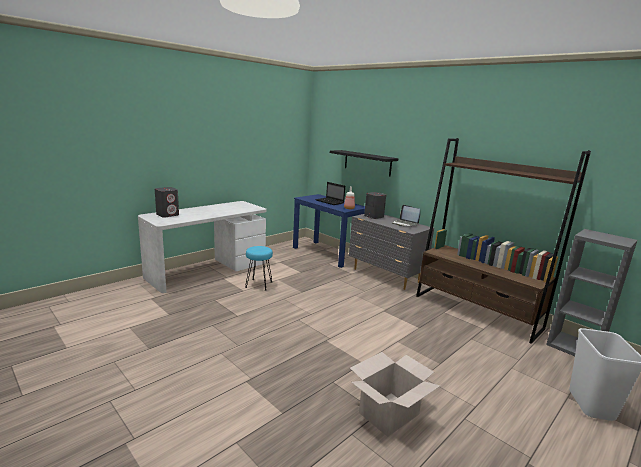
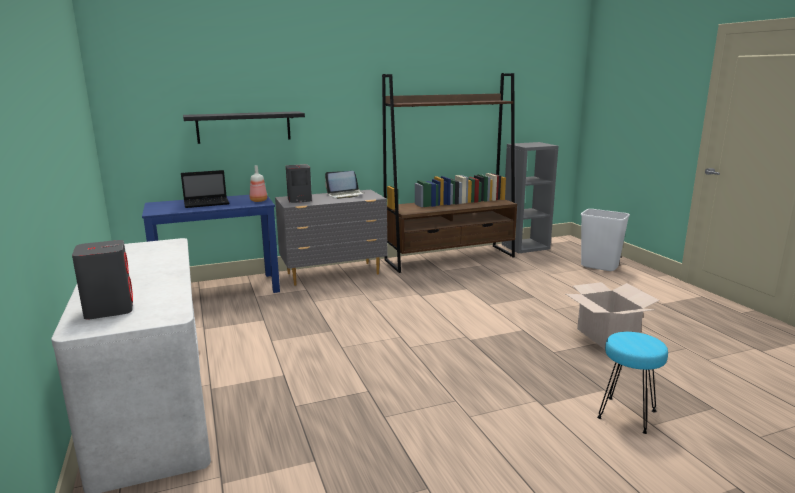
camera: 65 degrees left, 0 degrees up
turquoise stool [245,246,273,291] -> turquoise stool moved to [597,332,668,434]

